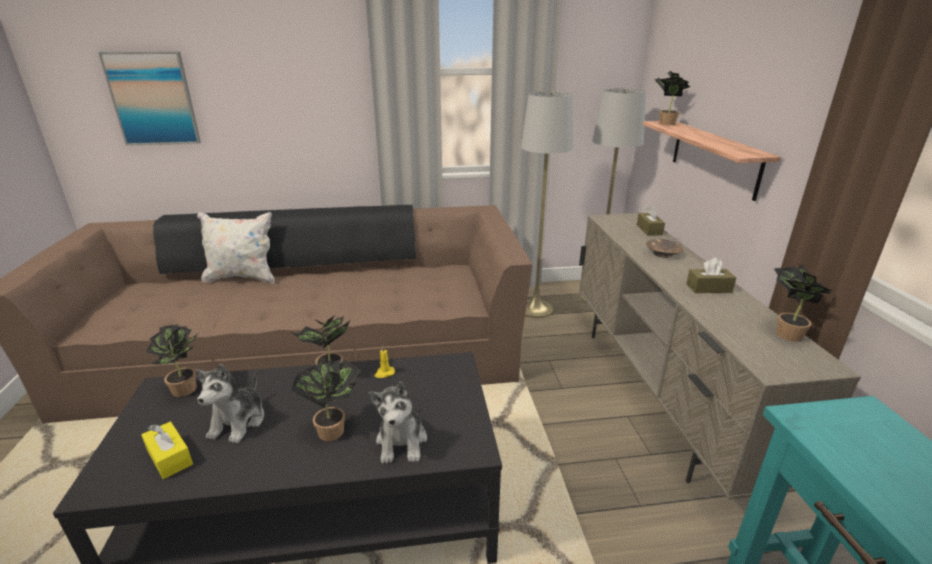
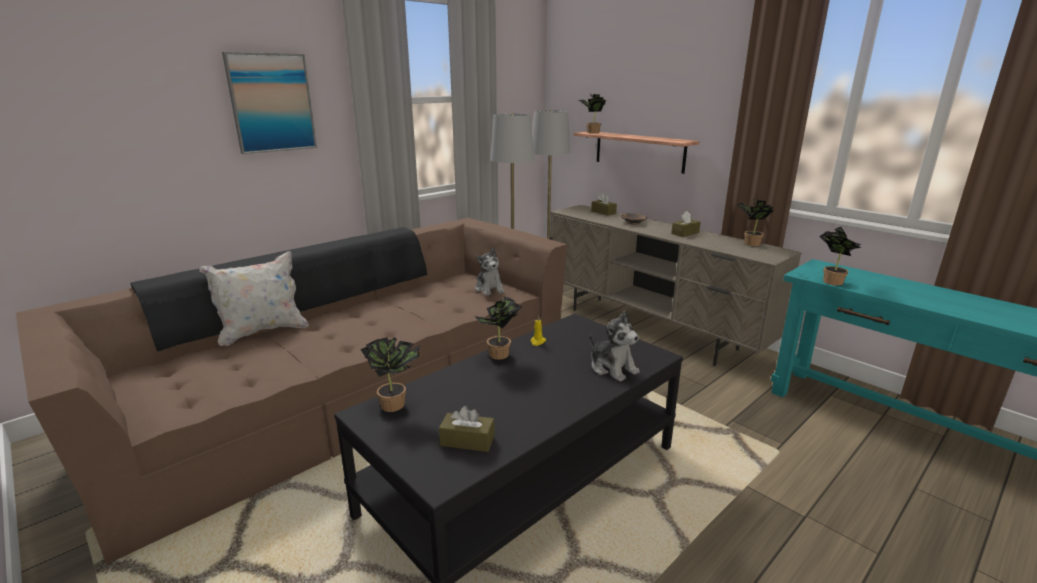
camera: 35 degrees left, 5 degrees down
picture [98,51,201,146] -> picture moved to [222,52,317,154]
yellow tissue box [142,421,193,479] -> brown tissue box [439,406,495,452]
plush toy [195,364,264,444] -> plush toy moved to [475,248,504,296]
potted plant [290,359,361,441] -> potted plant moved to [819,227,861,286]

